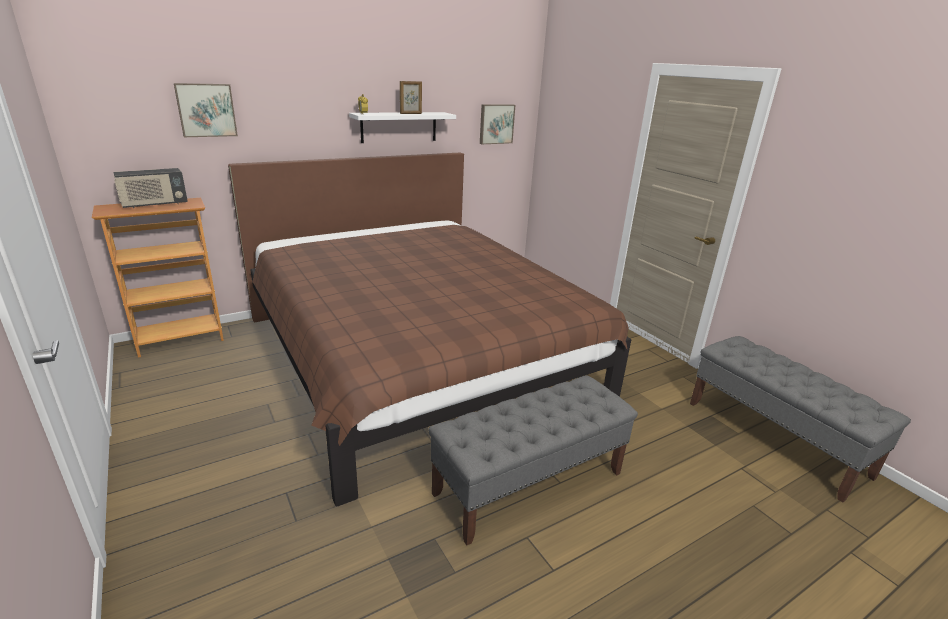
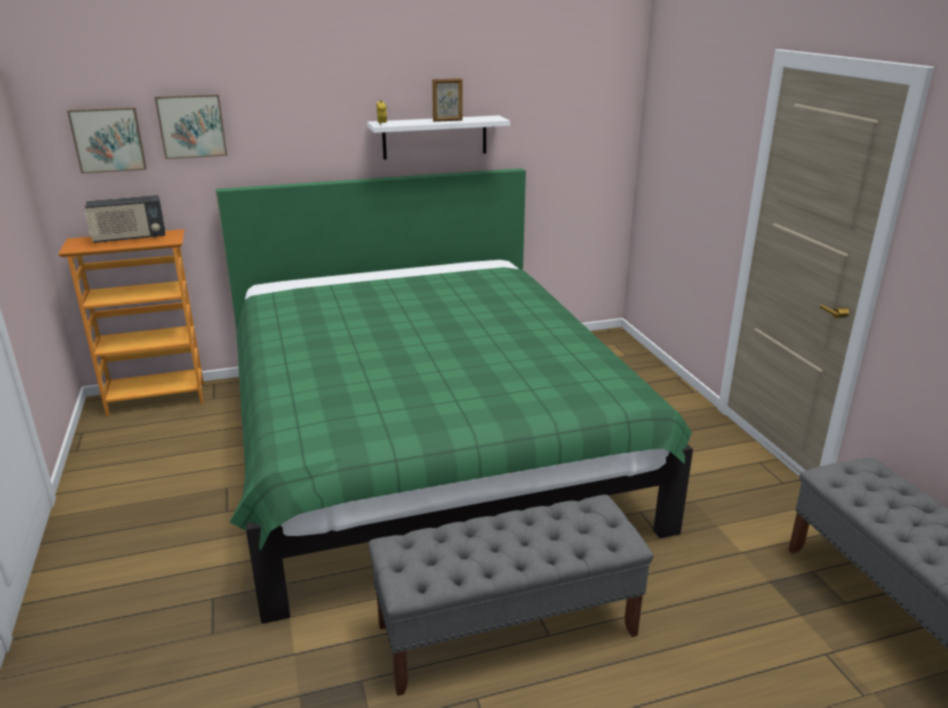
camera: 15 degrees right, 0 degrees up
brown bed [228,153,632,506] -> green bed [216,168,693,624]
picture [480,104,515,144] -> picture moved to [67,107,147,174]

